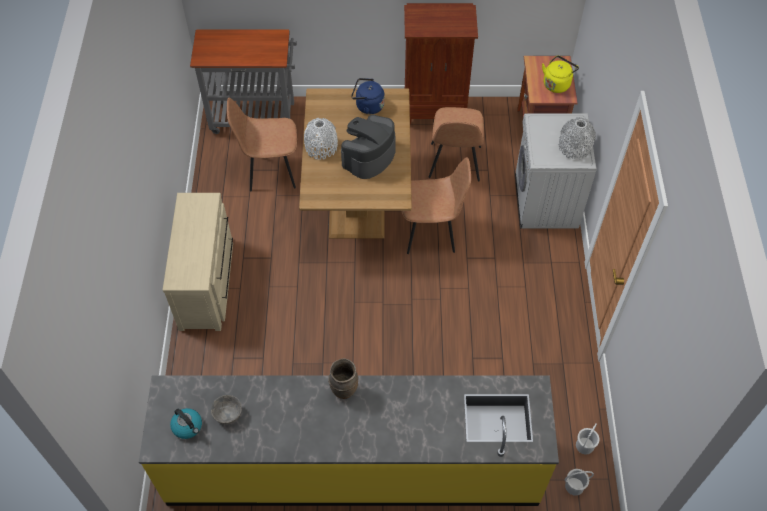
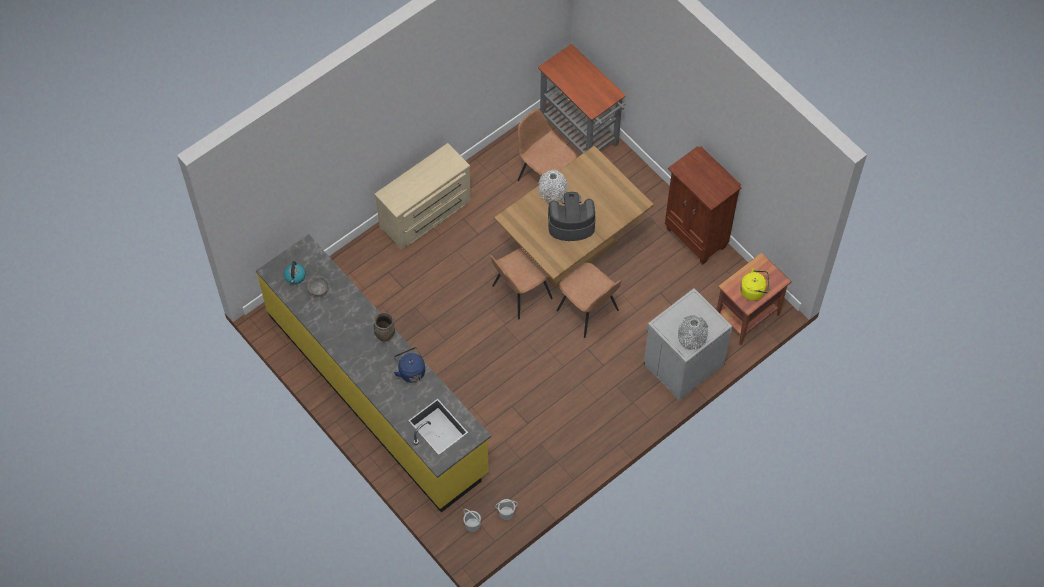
camera: 50 degrees right, 5 degrees up
blue kettle [351,78,385,114] -> blue kettle moved to [394,347,425,383]
brown chair [429,107,484,182] -> brown chair moved to [490,247,553,319]

